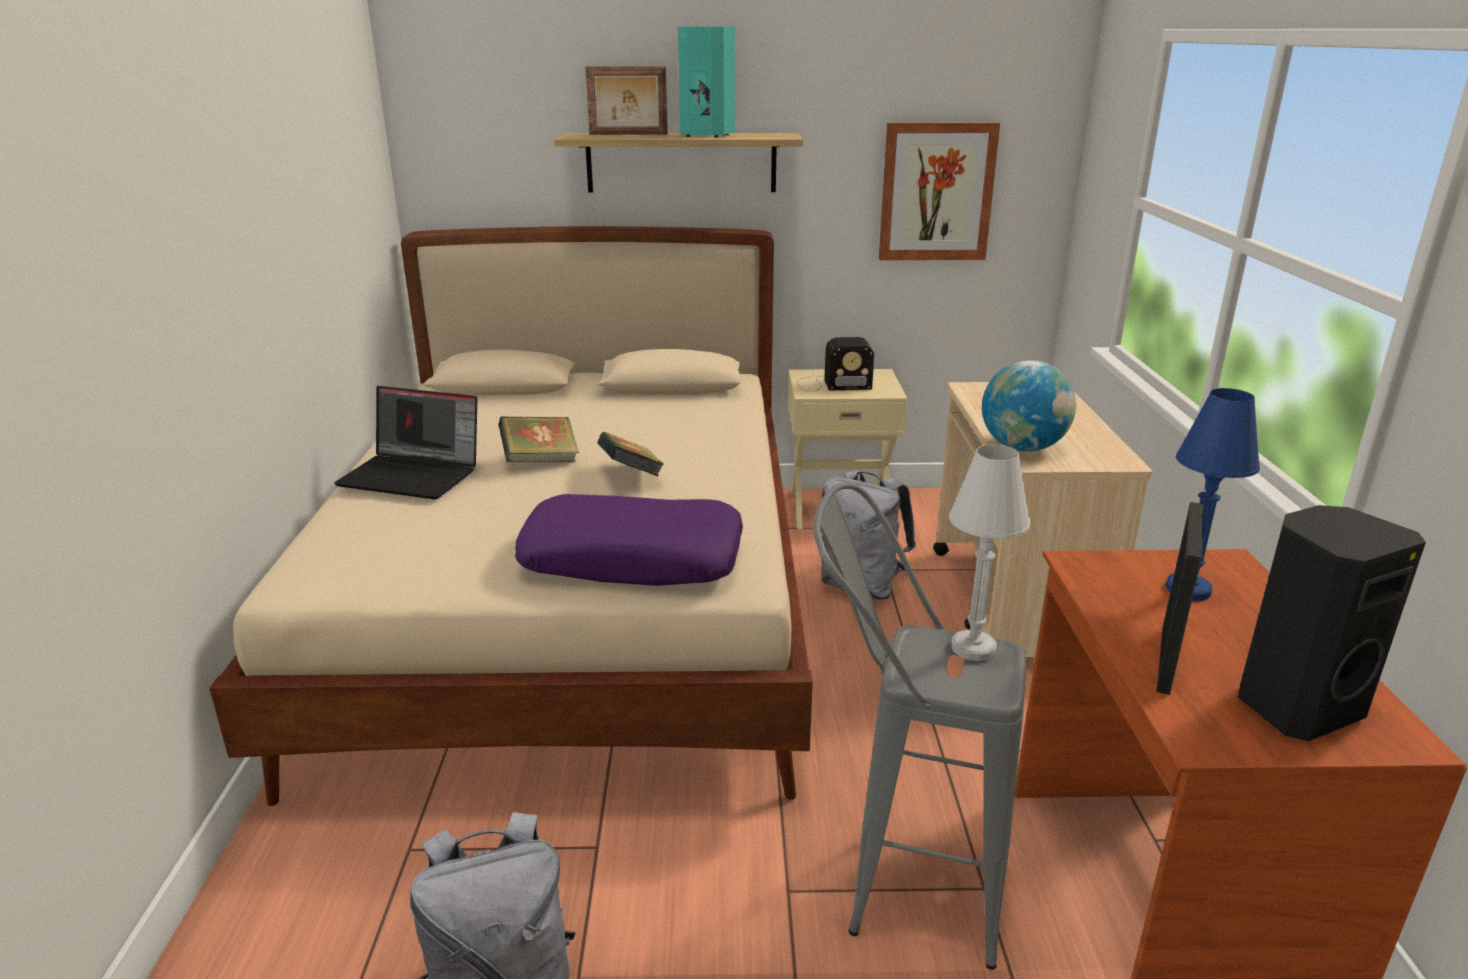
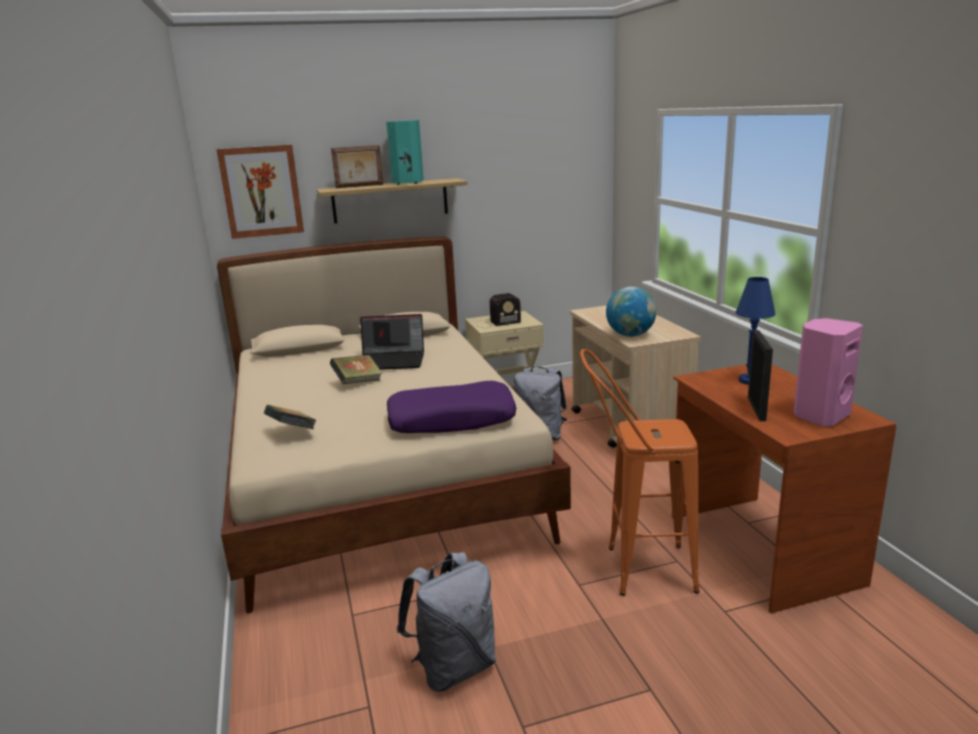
camera: 15 degrees left, 5 degrees down
laptop [334,386,477,499] -> laptop moved to [360,314,424,370]
book [597,432,664,476] -> book moved to [264,405,316,429]
grey stool [813,482,1026,970] -> orange stool [580,349,700,596]
picture [879,123,1000,260] -> picture moved to [216,145,304,239]
white table lamp [949,444,1030,661] -> none
black speaker [1238,505,1426,741] -> pink speaker [794,318,863,426]

